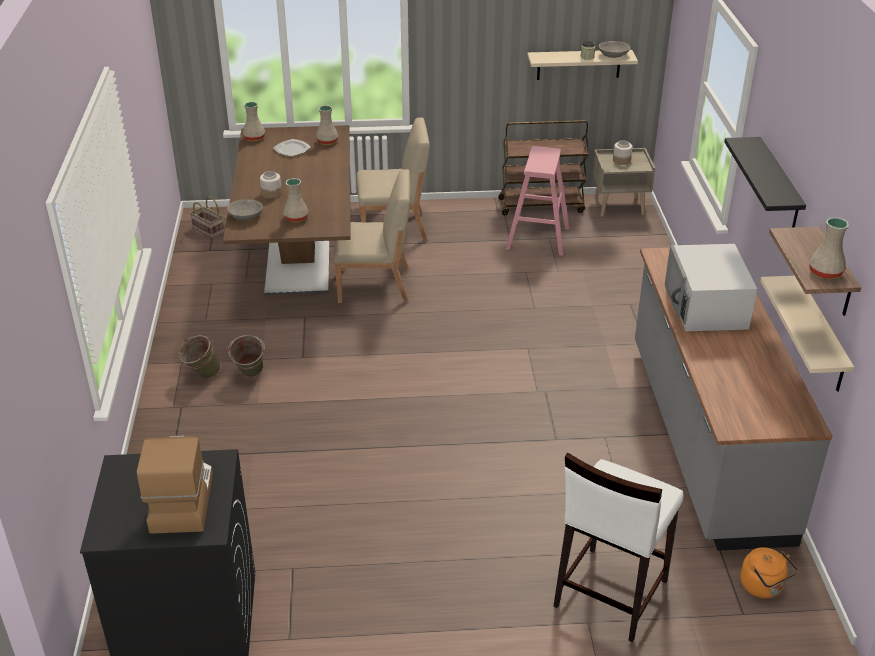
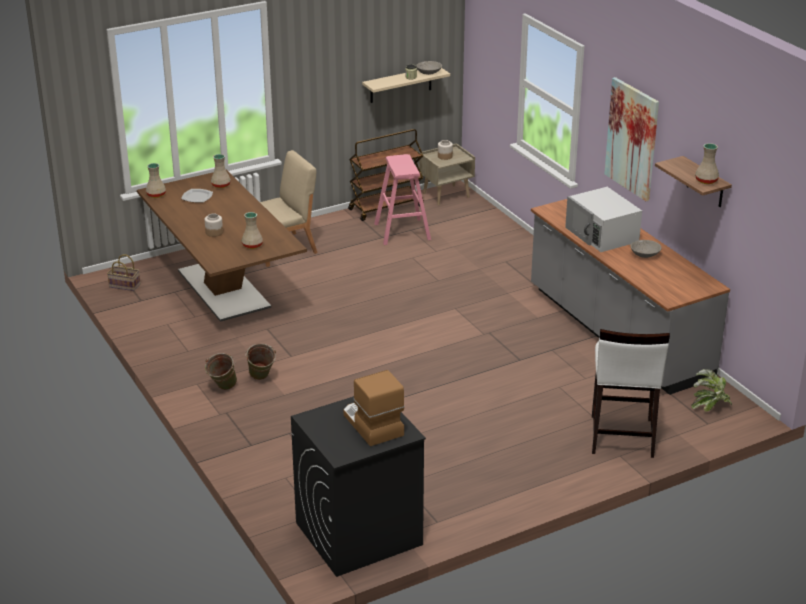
camera: 25 degrees left, 5 degrees down
grey bowl [227,199,263,220] -> grey bowl moved to [630,240,662,258]
beige chair [333,169,411,303] -> none
black shelf [724,137,806,228] -> picture [604,77,659,201]
orange kettle [740,547,798,598] -> potted plant [691,369,732,412]
beige shelf [760,276,854,392] -> none

